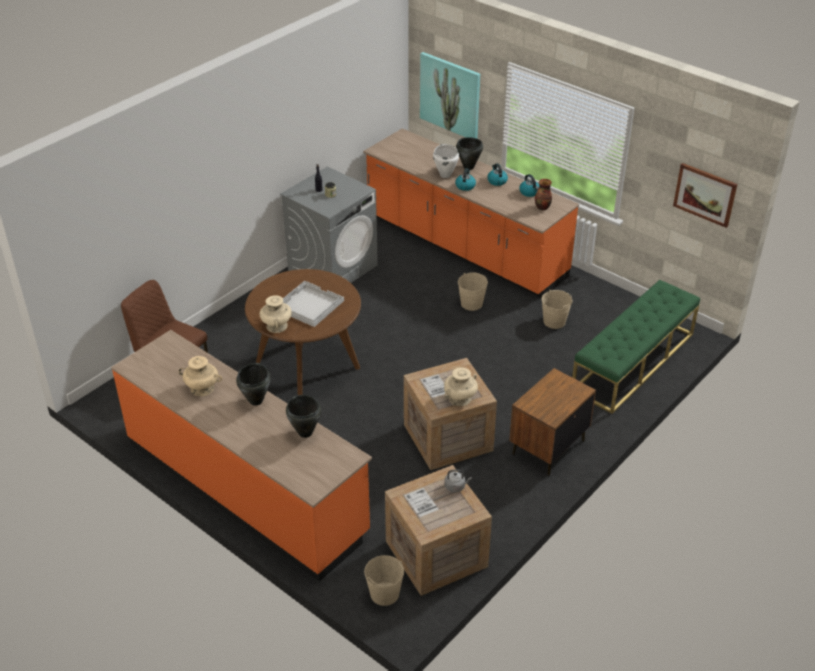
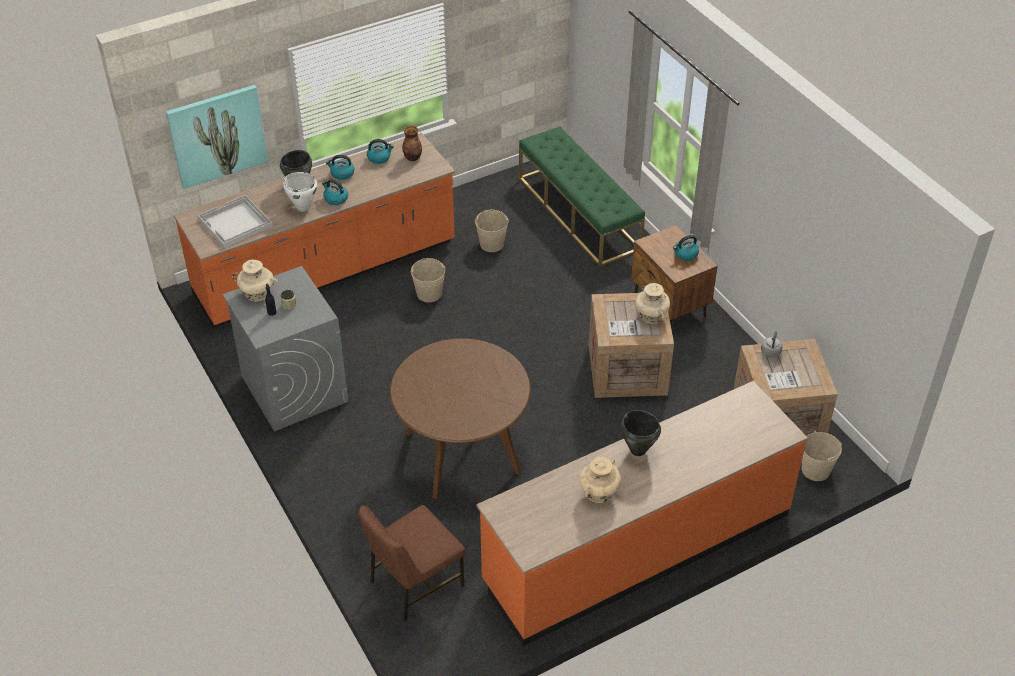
camera: 70 degrees left, 5 degrees up
beige vase [259,295,292,333] -> beige vase moved to [232,260,278,301]
white tray [283,281,344,327] -> white tray moved to [198,195,273,248]
black cooking pot [286,395,322,438] -> none
picture [673,163,737,228] -> none
none -> kettle [673,235,699,261]

